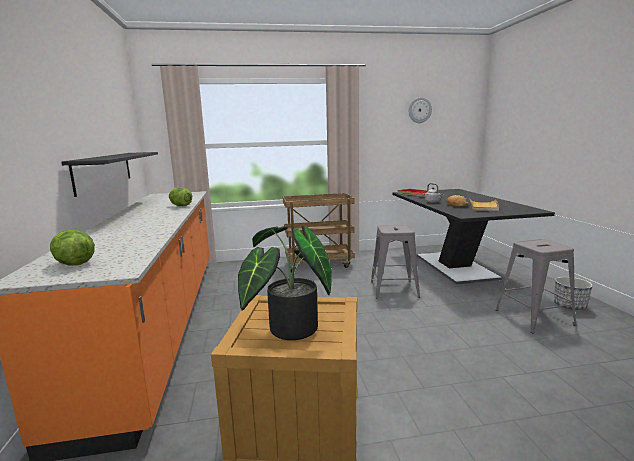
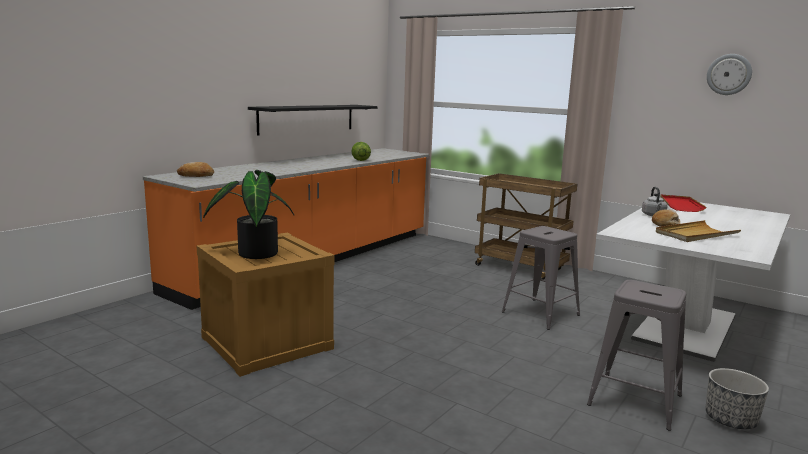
camera: 45 degrees right, 0 degrees up
lettuce [50,230,95,266] -> bread [177,162,214,177]
black dining table [392,189,555,284] -> white dining table [596,202,790,362]

